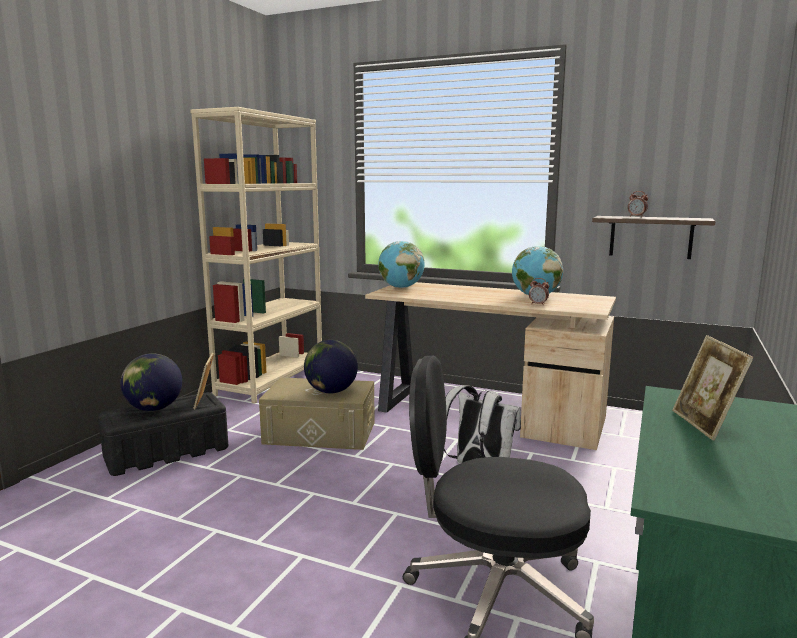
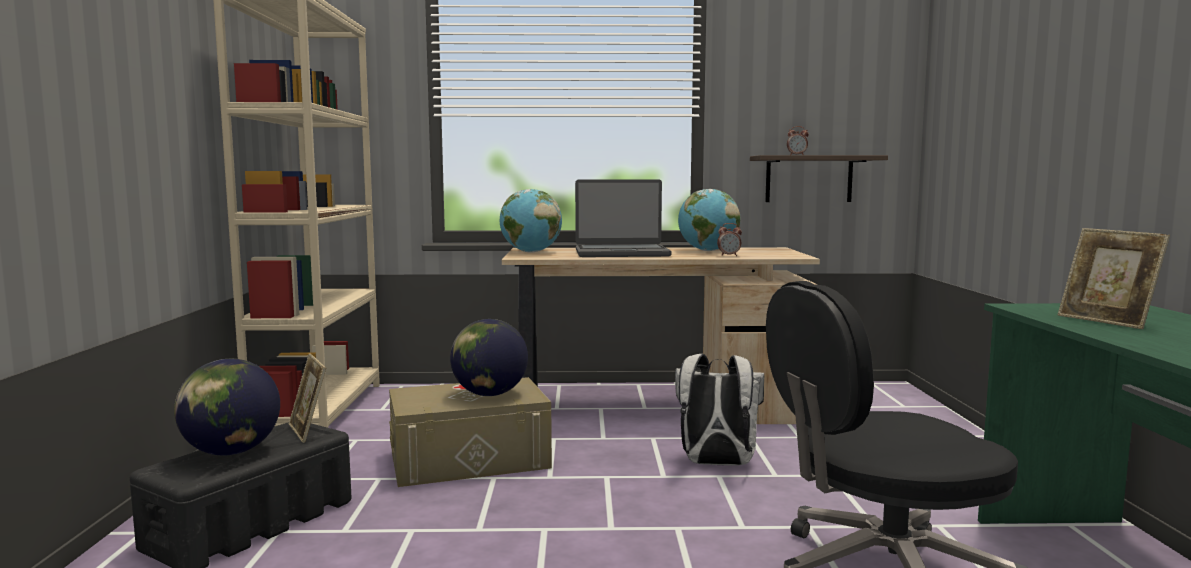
camera: 25 degrees left, 5 degrees down
none -> laptop [575,179,672,257]

